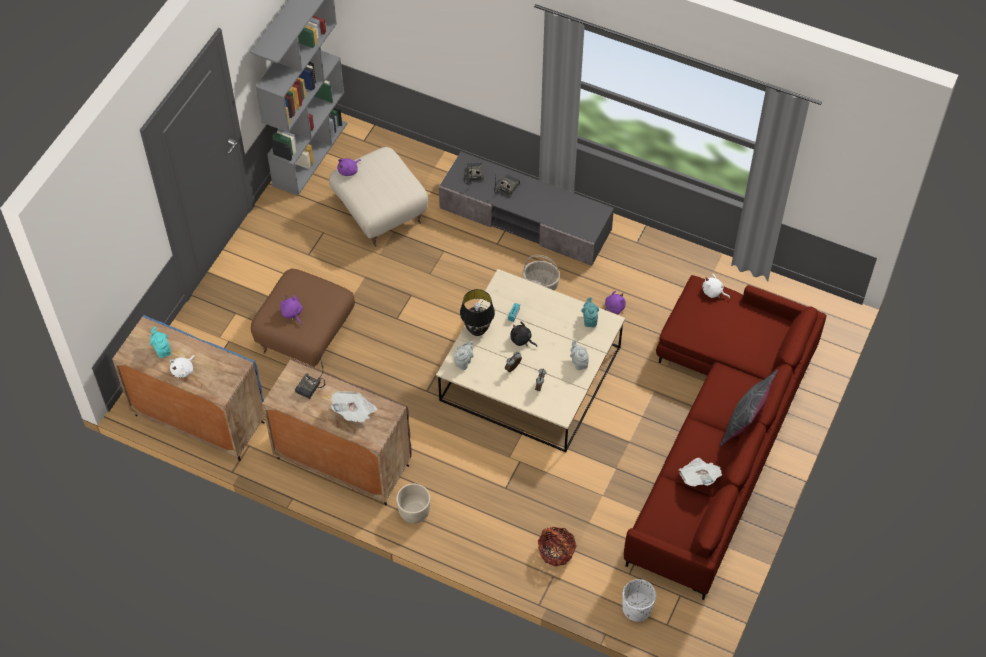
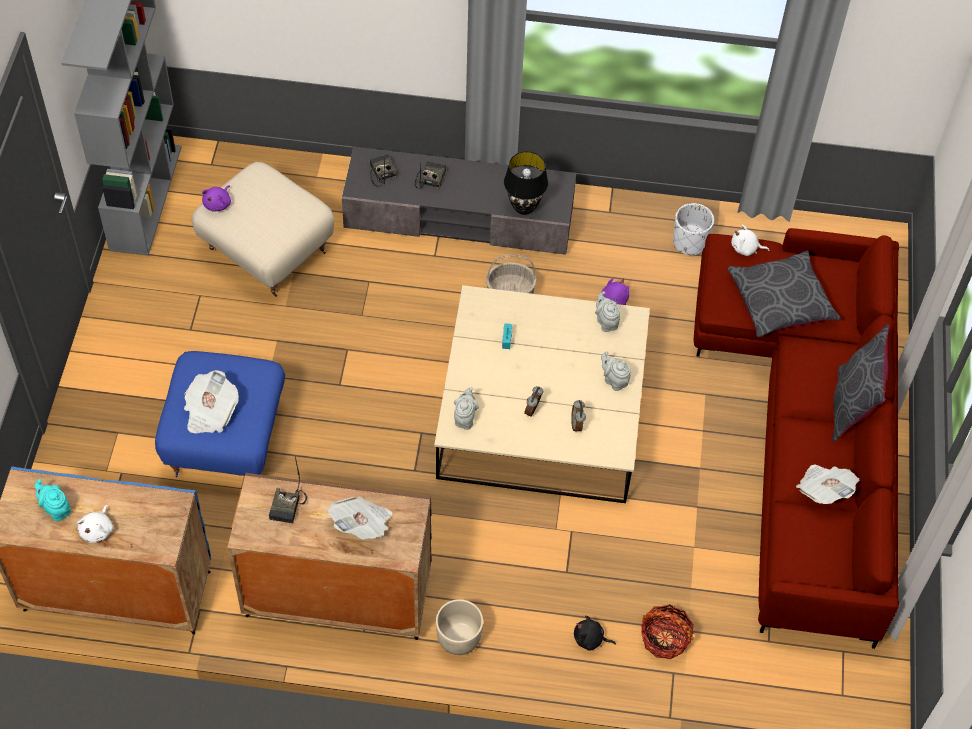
camera: 20 degrees left, 0 degrees up
brown ottoman [251,268,355,367] -> blue ottoman [155,351,285,477]
purple plush toy [280,295,303,324] -> newspaper [184,370,239,433]
black table lamp [460,289,495,336] -> black table lamp moved to [504,151,548,215]
black plush toy [510,321,537,347] -> black plush toy moved to [574,616,616,651]
turquoise teapot [581,297,599,327] -> grey teapot [595,291,620,332]
white planter [622,579,656,622] -> white planter moved to [673,203,714,256]
none -> grey pillow [727,251,841,337]

